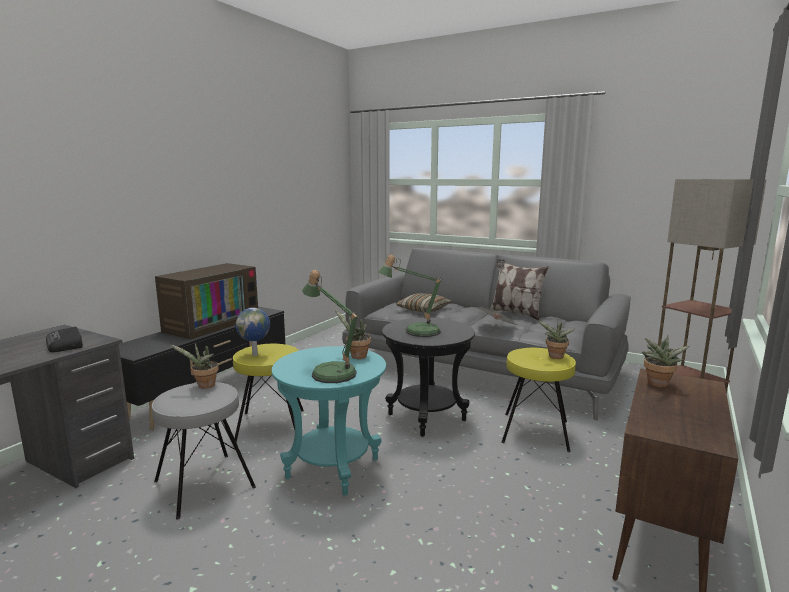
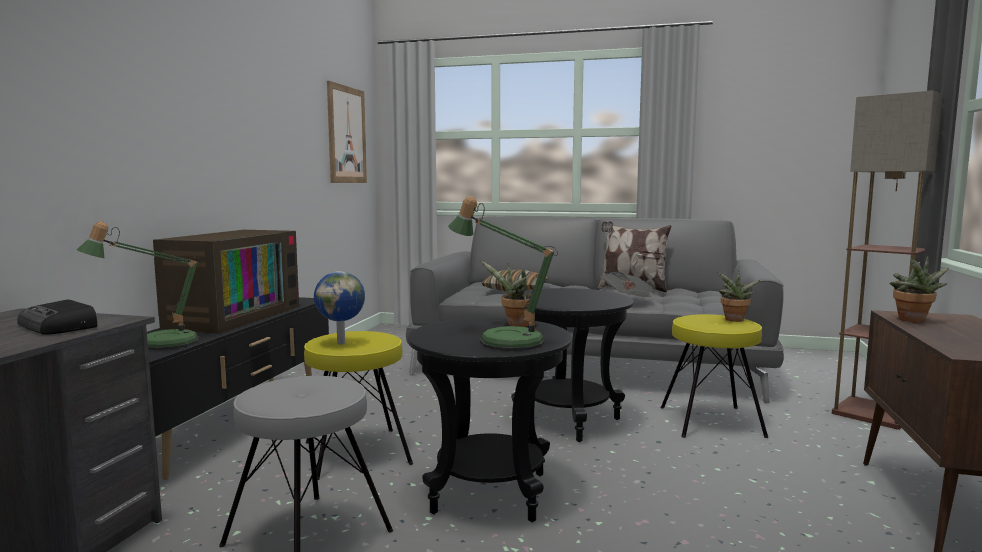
camera: 15 degrees left, 5 degrees down
potted plant [170,343,219,389] -> none
turquoise side table [272,346,386,496] -> black side table [408,318,572,522]
table lamp [378,254,443,337] -> table lamp moved to [77,221,202,350]
none -> picture [327,81,367,183]

